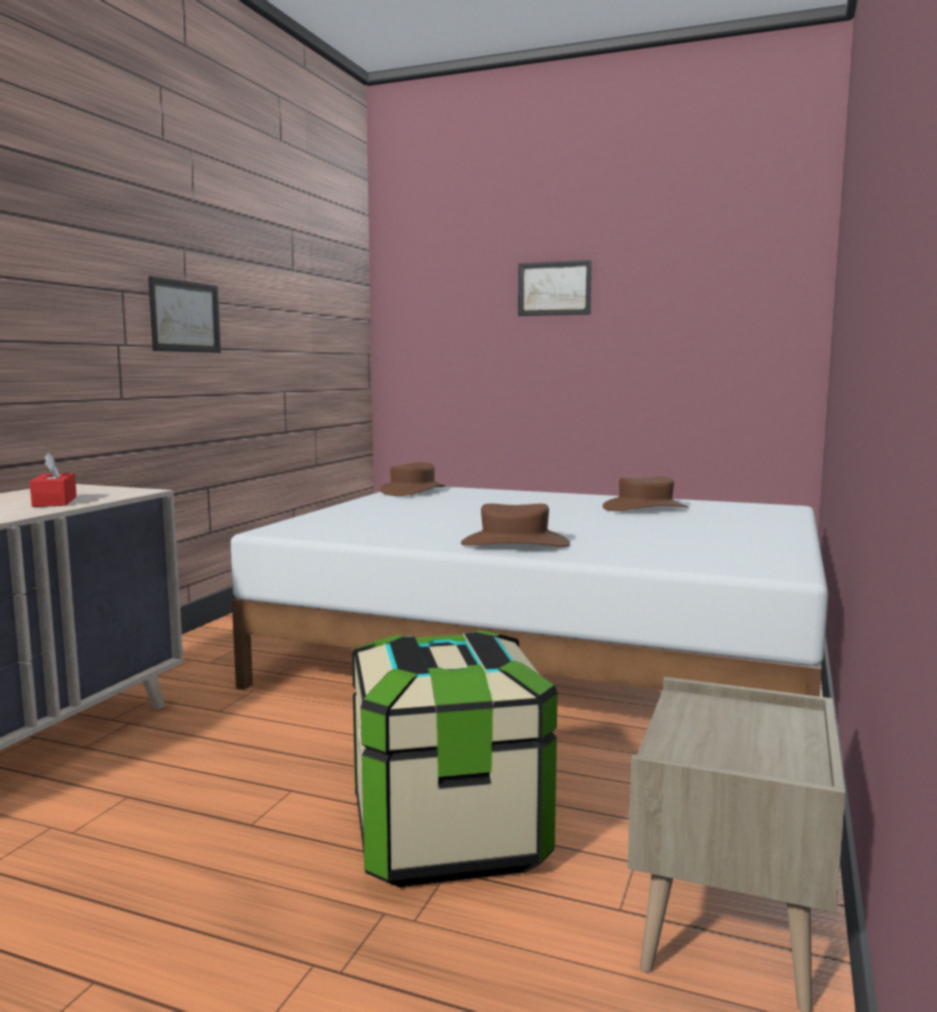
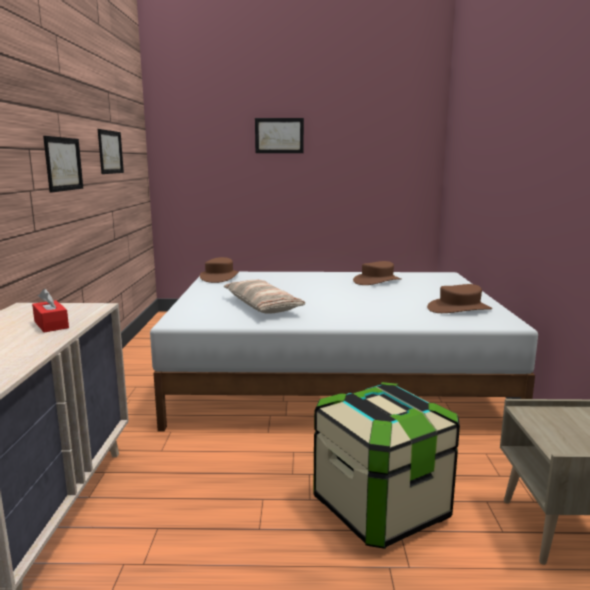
camera: 20 degrees left, 5 degrees up
brown hat [461,503,570,547] -> brown hat moved to [427,284,492,313]
none -> picture [98,129,124,174]
none -> pillow [224,280,305,314]

